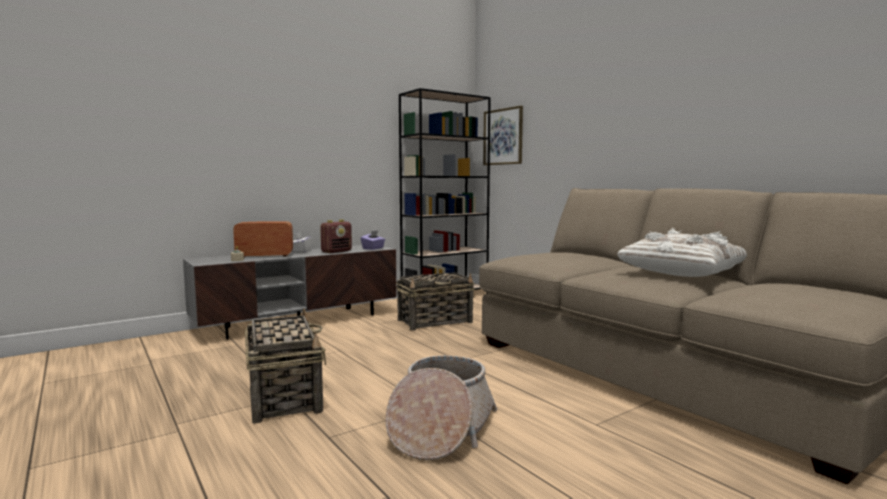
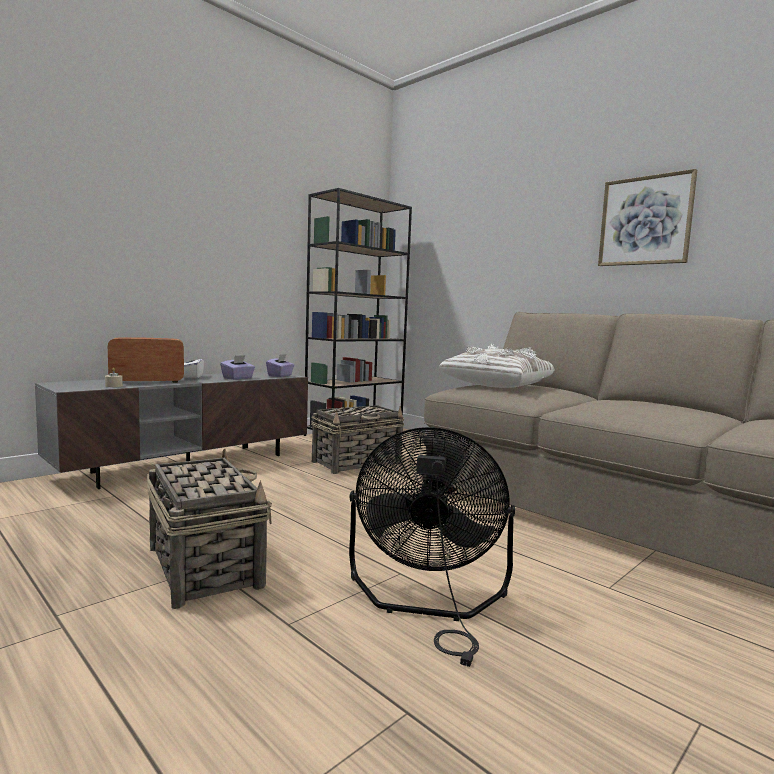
camera: 10 degrees left, 0 degrees up
radio [320,219,352,253] -> purple tissue box [220,355,255,380]
basket [386,355,497,460] -> black fan [349,427,515,667]
picture [483,106,523,165] -> picture moved to [598,169,697,266]
white pillow [617,228,747,277] -> white pillow moved to [439,344,555,388]

